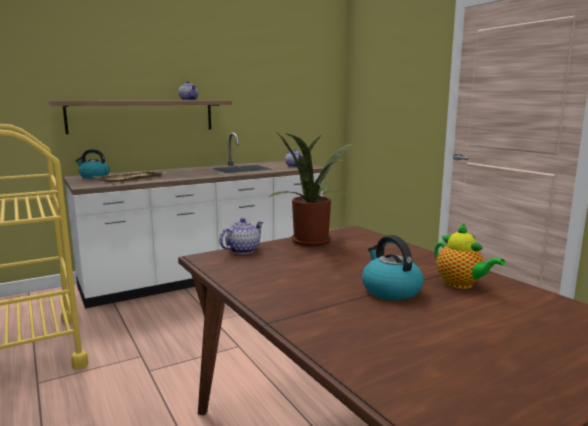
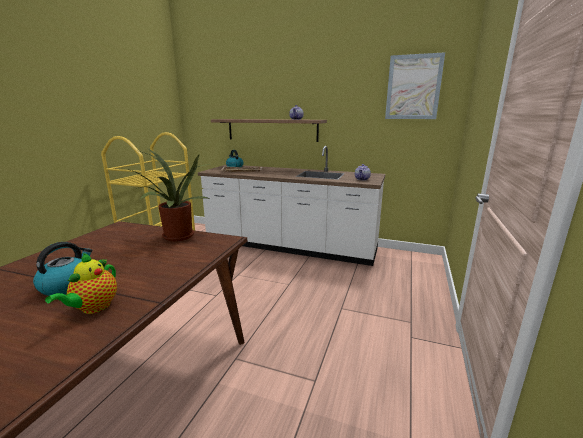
camera: 50 degrees right, 5 degrees up
teapot [219,218,264,254] -> none
none -> picture [385,52,445,119]

